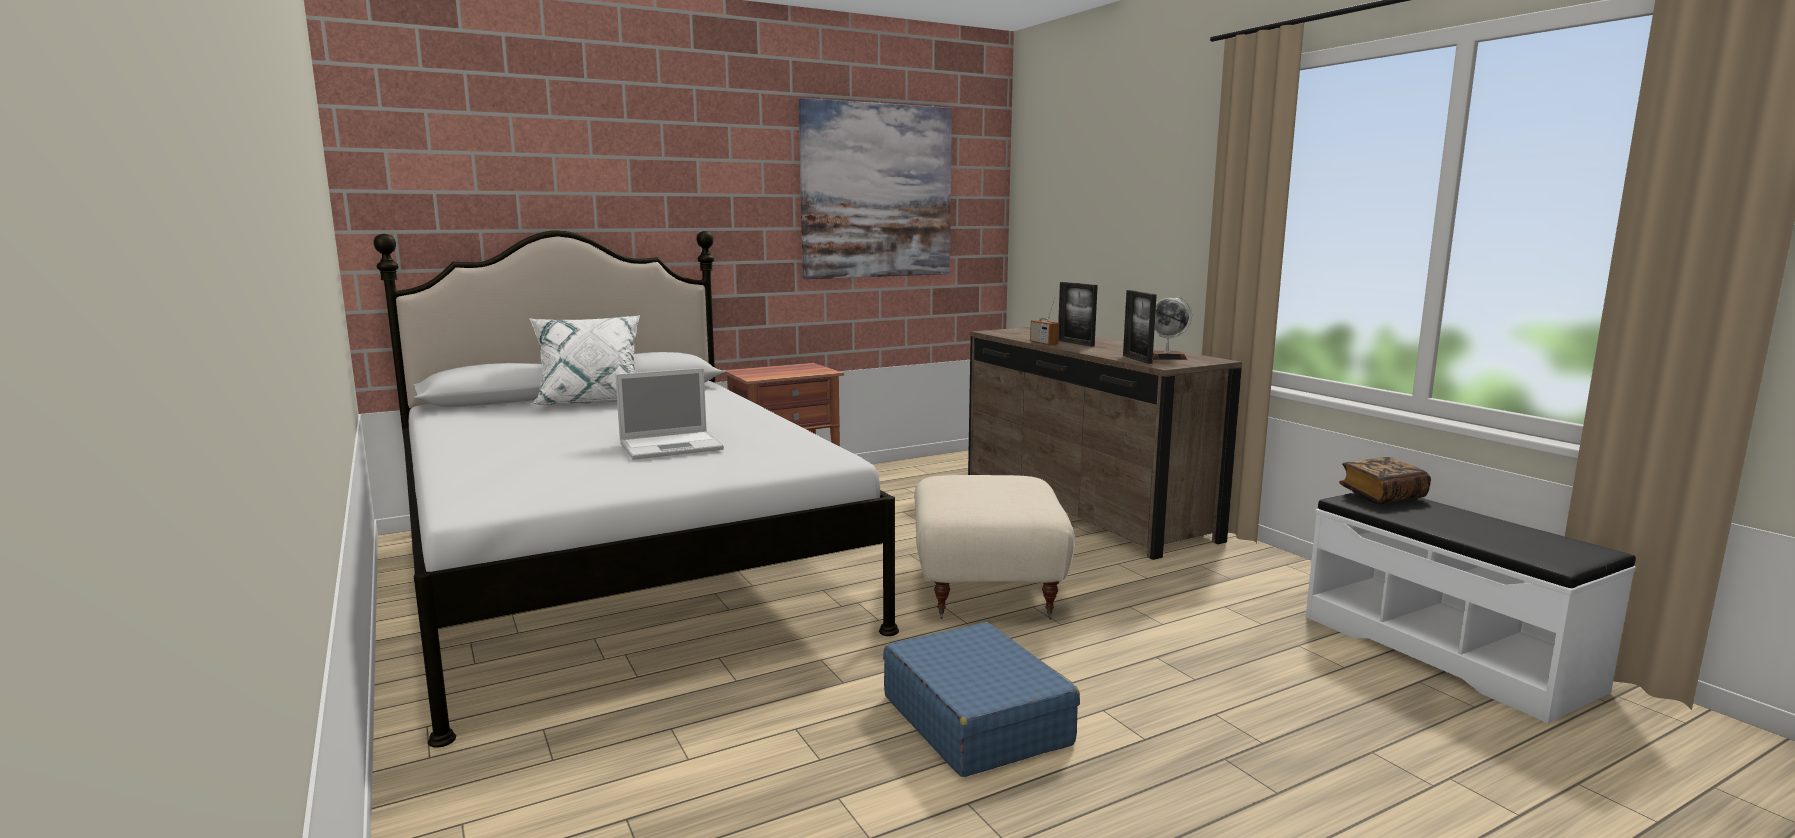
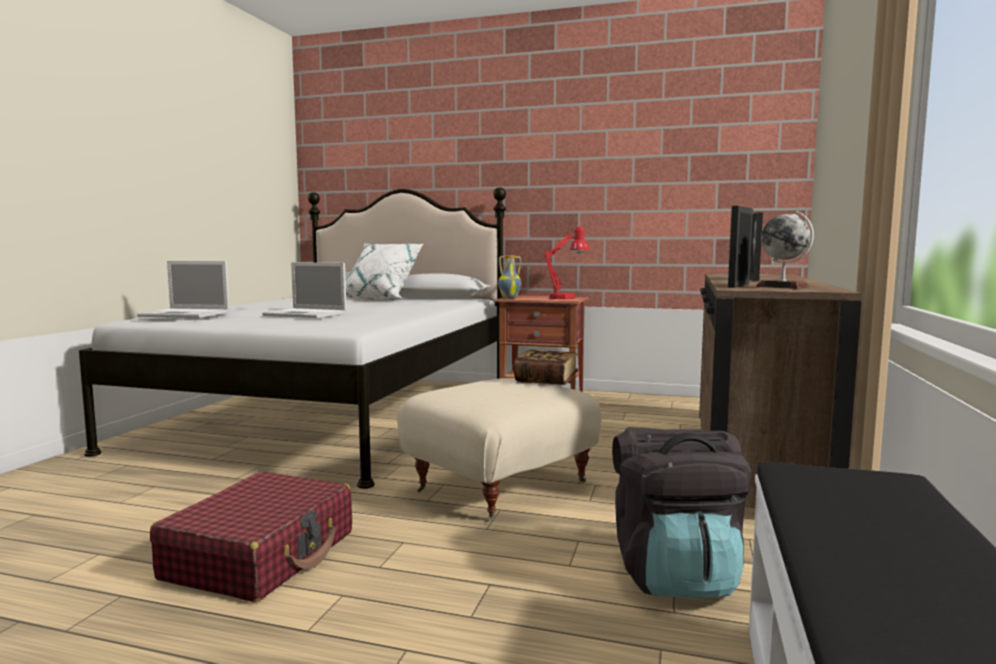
camera: 45 degrees right, 5 degrees down
picture [799,98,952,279] -> none
blue suitcase [883,622,1080,777] -> red suitcase [150,472,352,602]
radio [1030,298,1059,345] -> none
book [1339,457,1431,505] -> book moved to [513,350,578,385]
none -> laptop [137,261,230,318]
none -> vase [498,255,522,299]
none -> red table lamp [544,226,589,299]
none -> black backpack [612,427,752,598]

